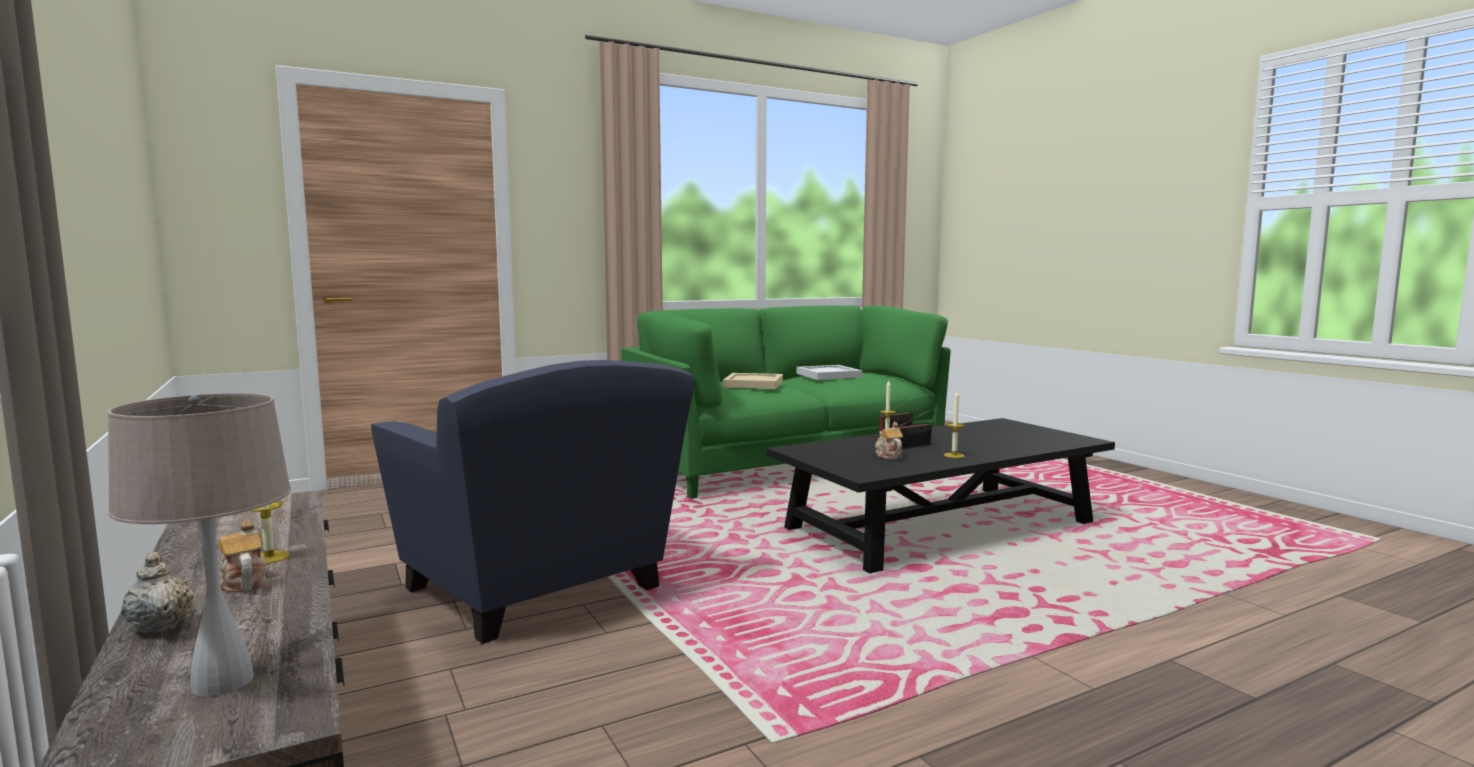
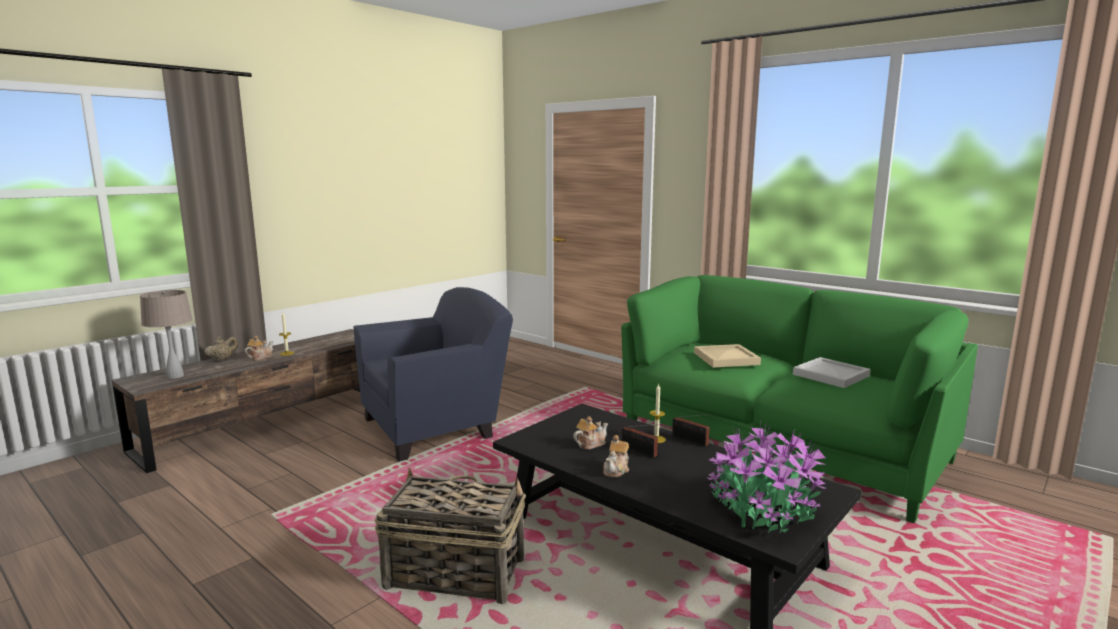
camera: 70 degrees right, 5 degrees up
blue armchair [371,360,694,644] -> blue armchair turned 150 degrees counterclockwise [353,287,513,462]
candle [944,391,965,458] -> teapot [603,435,630,478]
none -> basket [375,468,526,604]
none -> potted plant [707,421,827,533]

